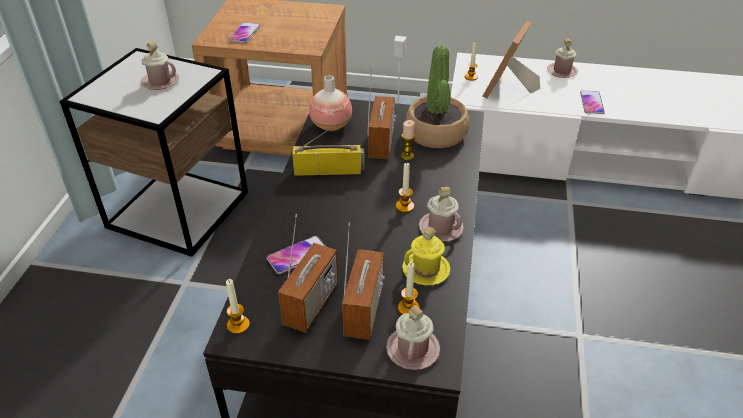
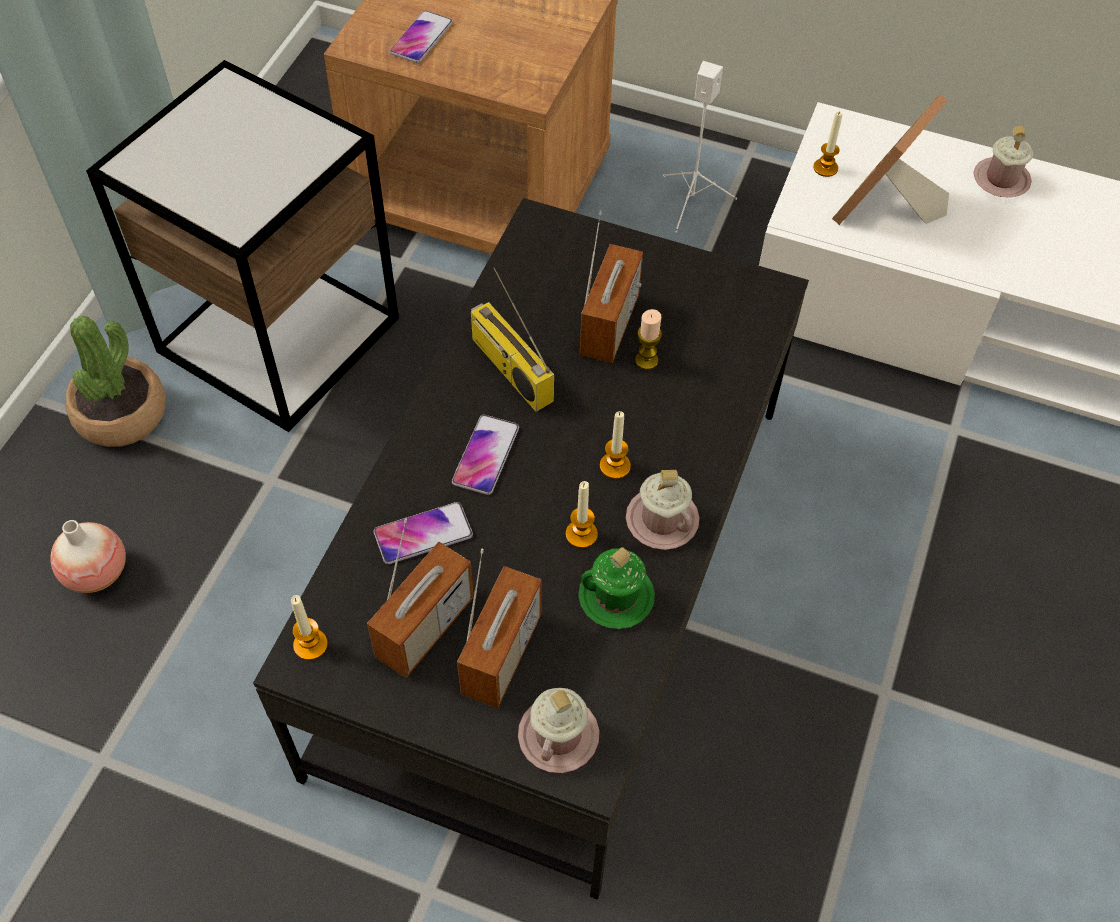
camera: 10 degrees right, 15 degrees up
pink mug [141,41,179,90] -> none
radio [292,116,365,176] -> radio turned 135 degrees counterclockwise [471,268,554,412]
vase [309,75,352,131] -> vase moved to [51,520,126,593]
candle [398,262,420,315] -> candle moved to [566,481,598,548]
yellow mug [402,227,450,286] -> green mug [578,547,655,629]
potted plant [405,45,469,148] -> potted plant moved to [65,316,166,447]
phone [580,90,605,114] -> phone moved to [452,415,519,495]

